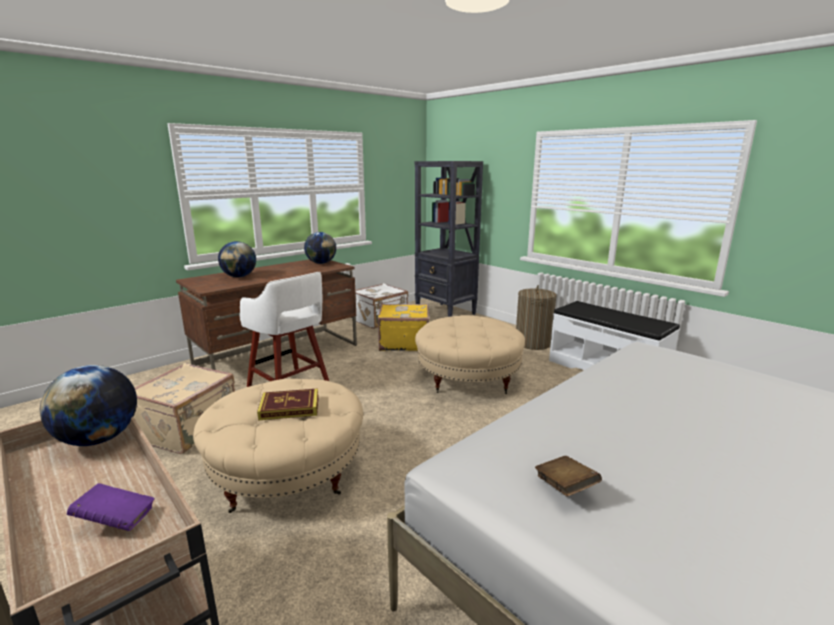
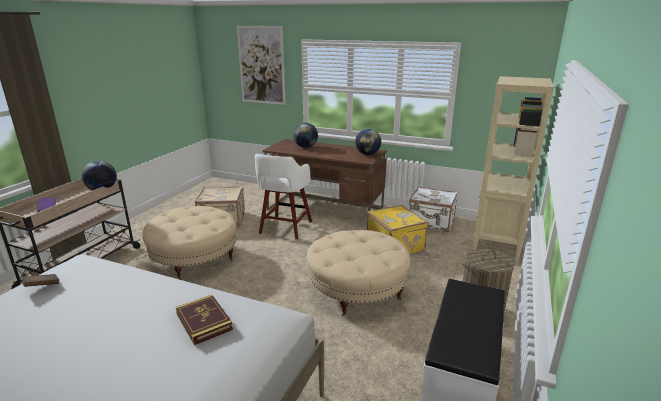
camera: 65 degrees right, 5 degrees up
book [257,388,319,421] -> book moved to [176,295,233,345]
black bookcase [415,161,483,317] -> beige bookcase [473,76,554,263]
none -> picture [237,26,286,105]

